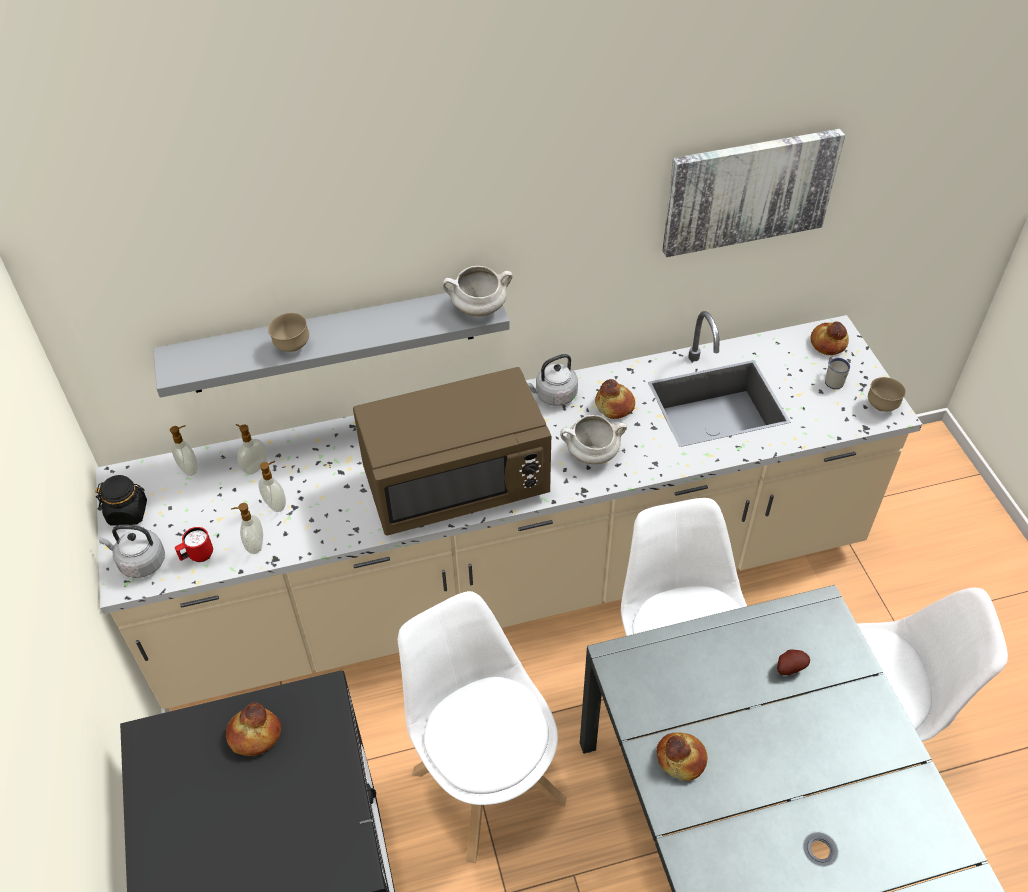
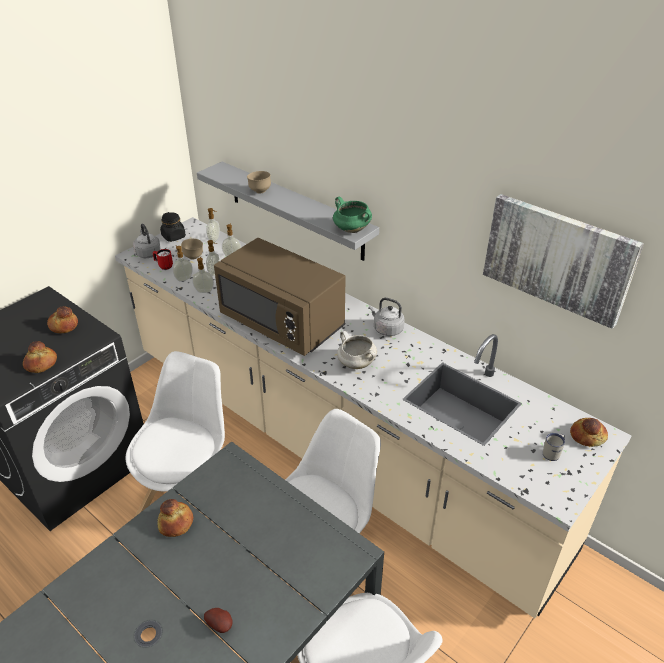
camera: 55 degrees right, 10 degrees down
white cooking pot [442,266,512,316] -> green cooking pot [333,196,372,233]
bread [595,379,635,419] -> bread moved to [23,341,57,373]
potato [777,650,810,675] -> potato moved to [204,608,232,633]
brown bowl [868,377,906,412] -> brown bowl moved to [181,239,203,260]
none -> soap dispenser [192,256,214,293]

